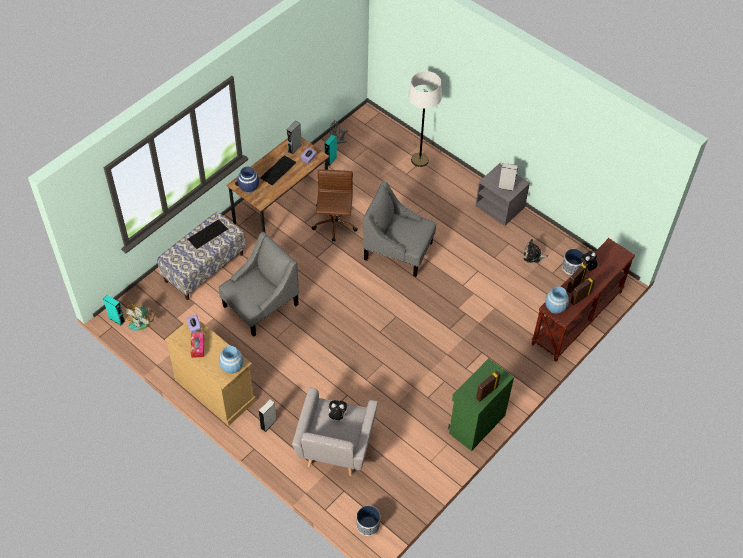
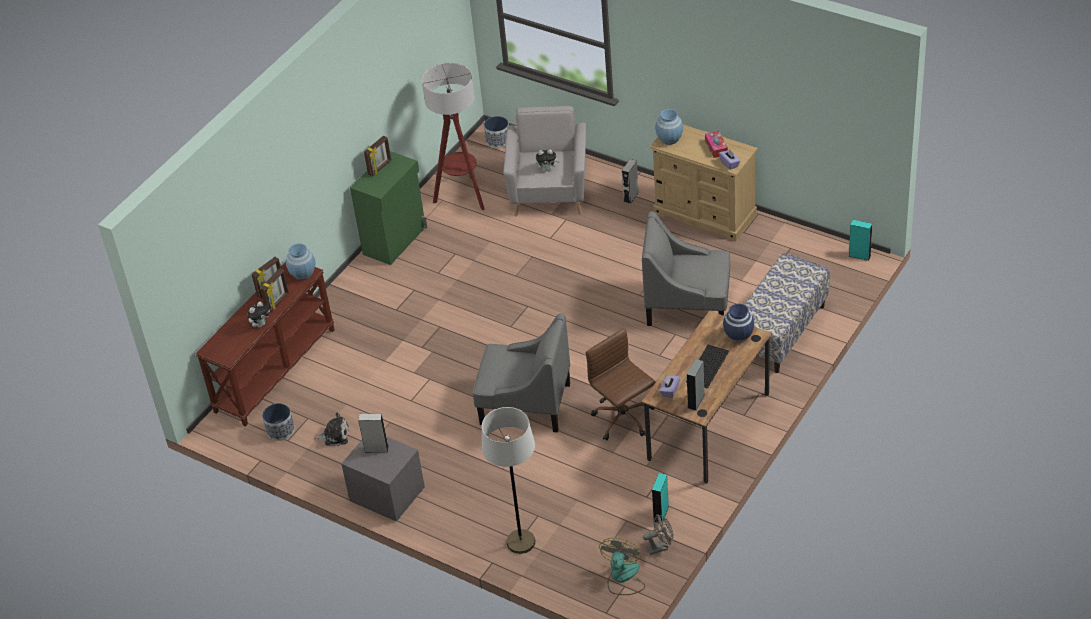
camera: 175 degrees right, 10 degrees down
fan [125,304,154,331] -> fan moved to [599,538,645,595]
keyboard [187,219,228,249] -> none
grey armchair [218,232,299,337] -> grey armchair turned 60 degrees clockwise [642,211,731,326]
brown office chair [311,170,358,242] -> brown office chair turned 150 degrees clockwise [586,328,655,440]
none -> floor lamp [422,62,485,210]

